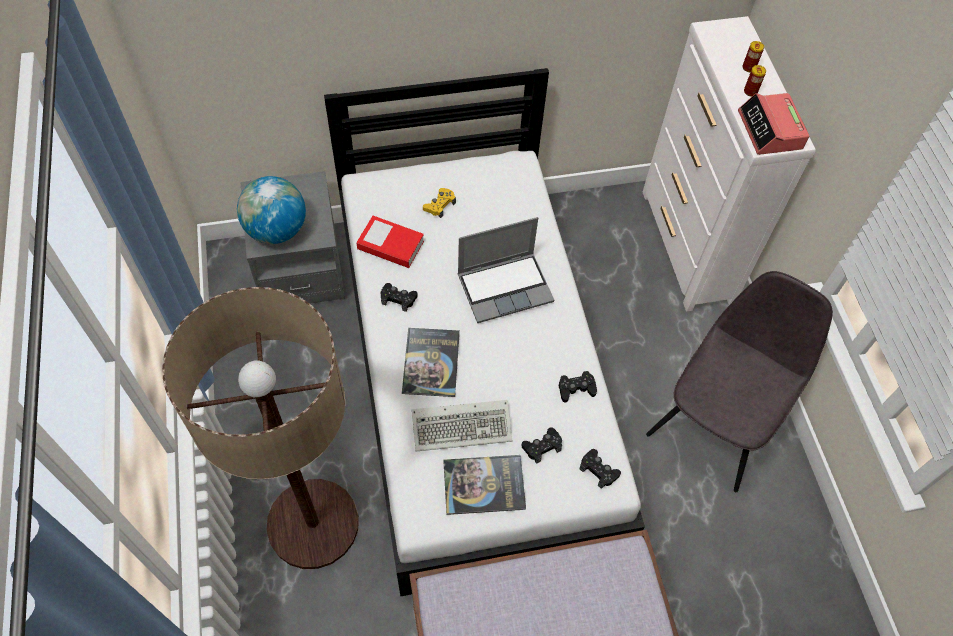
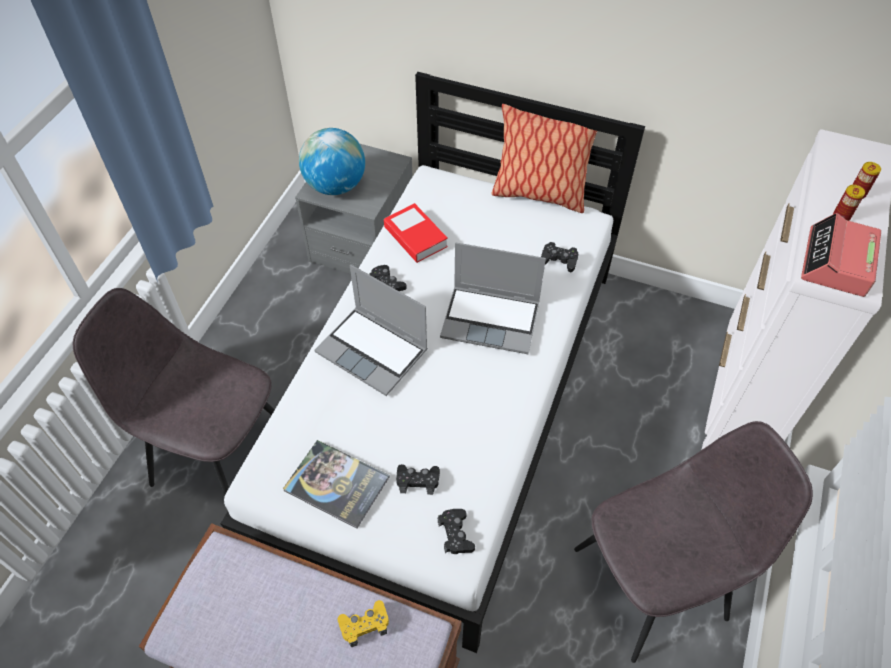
camera: 35 degrees right, 5 degrees down
floor lamp [162,287,359,569] -> grey chair [73,288,274,495]
book [402,328,460,397] -> laptop [314,265,428,396]
keyboard [412,400,512,451] -> none
yellow game controller [423,188,456,218] -> yellow game controller moved to [338,600,389,647]
black game controller [559,371,597,403] -> black game controller moved to [541,242,578,273]
none -> pillow [491,104,597,213]

